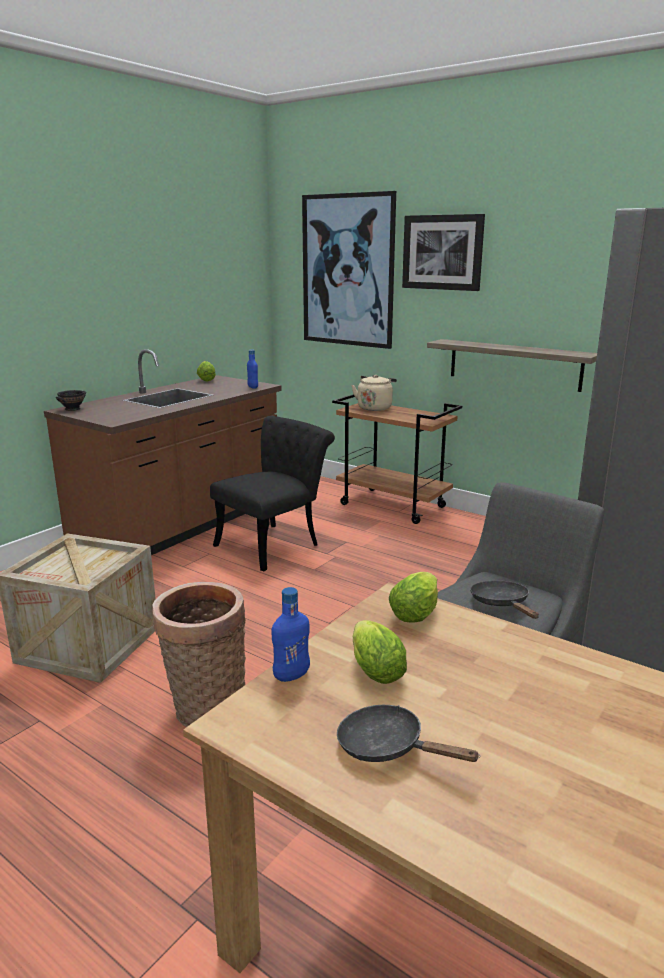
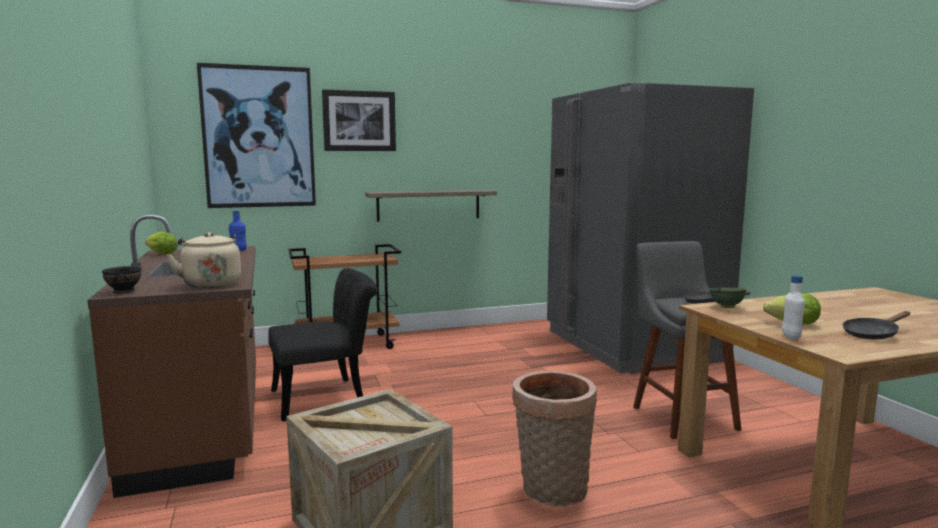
camera: 55 degrees left, 10 degrees down
black chair [210,416,335,571] -> black chair turned 75 degrees clockwise [268,268,378,422]
blue bottle [271,587,310,682] -> white bottle [782,275,805,340]
beige kettle [351,375,397,411] -> beige kettle moved to [167,232,241,288]
lettuce [389,572,438,622] -> green bowl [709,287,747,308]

